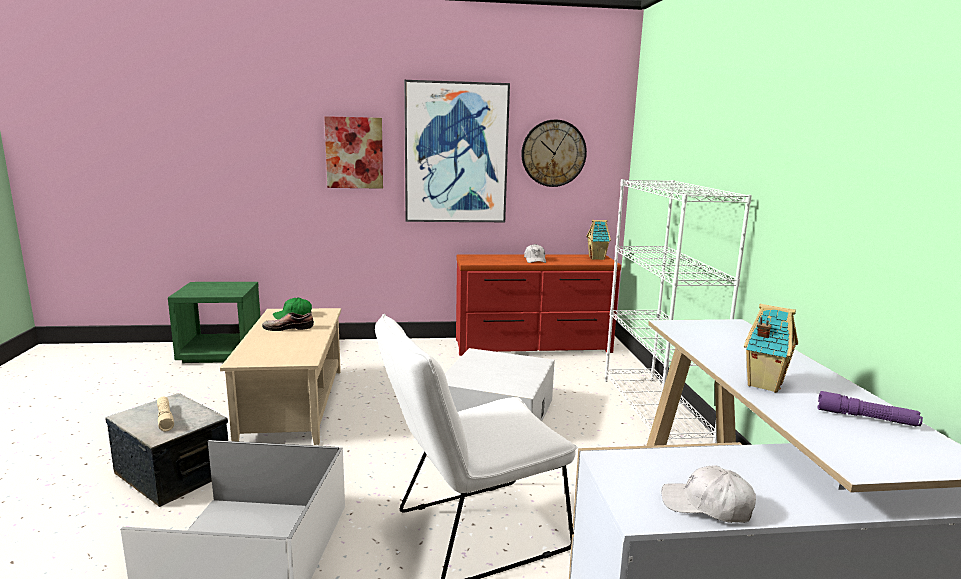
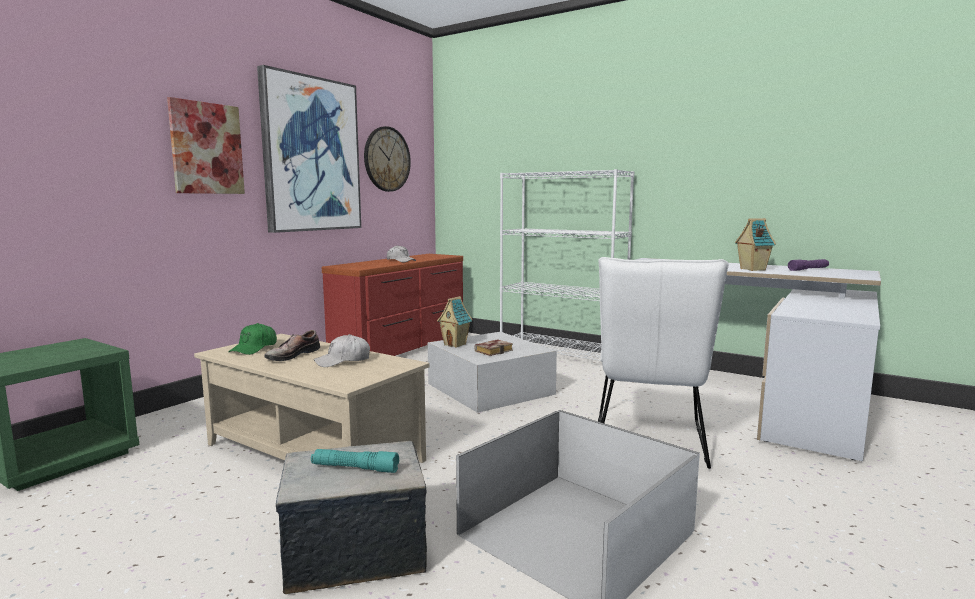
camera: 50 degrees left, 5 degrees down
beige flashlight [157,397,174,431] -> turquoise flashlight [311,449,399,473]
toy house [586,220,611,260] -> toy house moved to [437,296,472,348]
white cap [661,465,756,523] -> white cap moved to [314,334,370,367]
none -> book [474,339,513,356]

